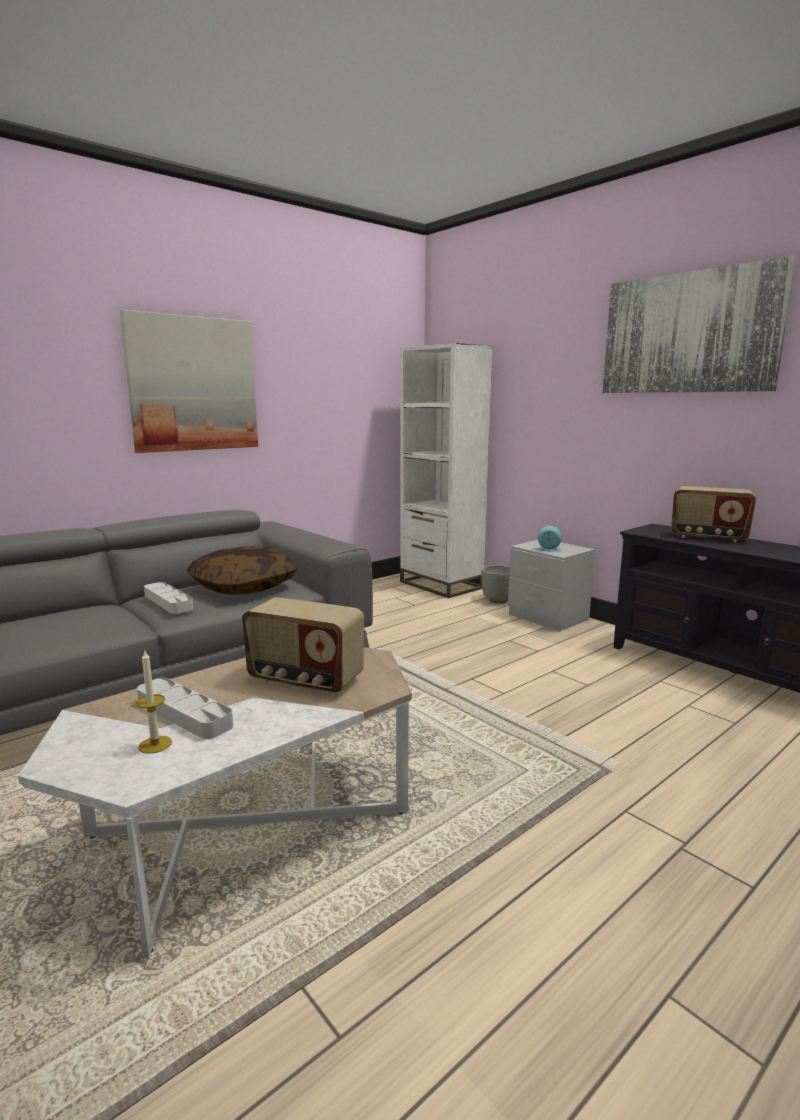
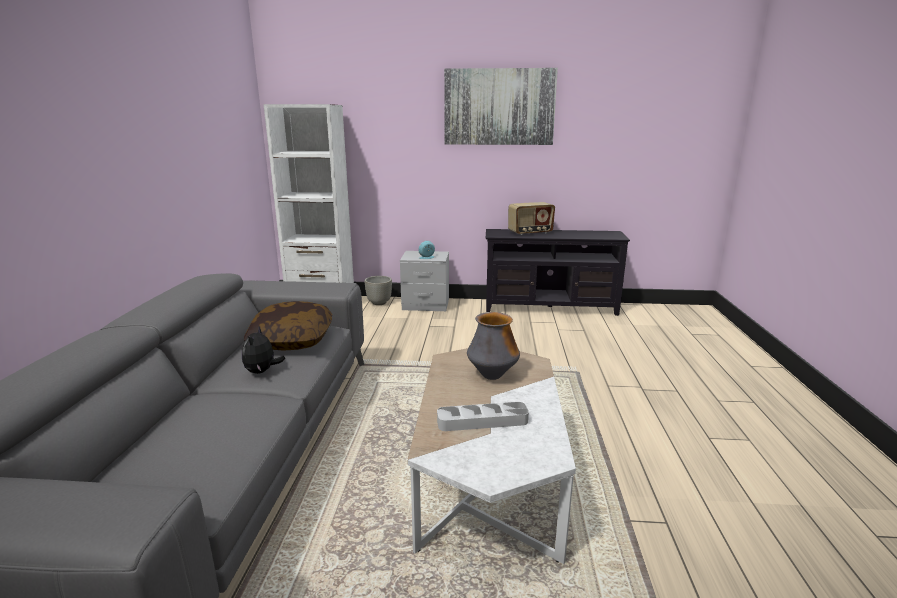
camera: 45 degrees left, 5 degrees up
picture [120,310,258,453] -> none
candle [136,651,172,754] -> none
grey tray [144,582,193,614] -> plush toy [242,327,285,374]
radio [242,597,364,694] -> vase [467,312,520,380]

